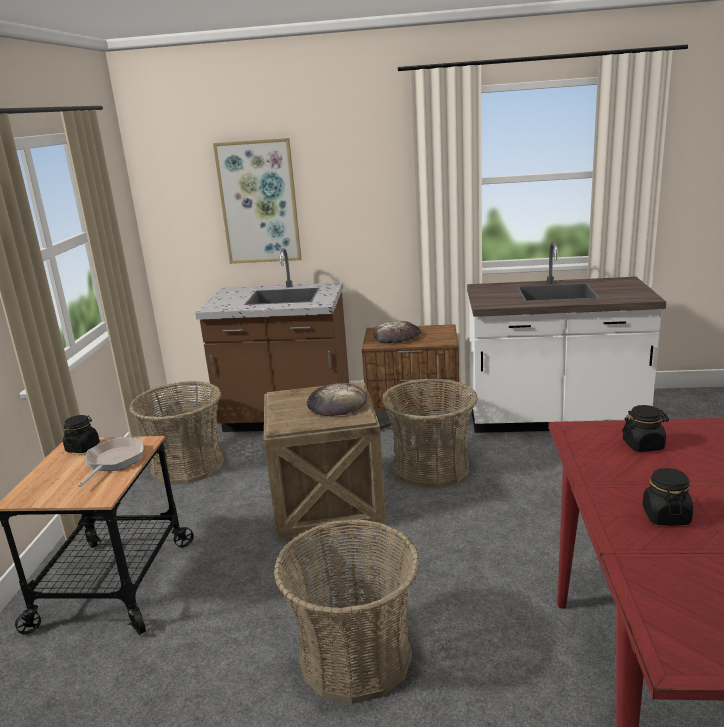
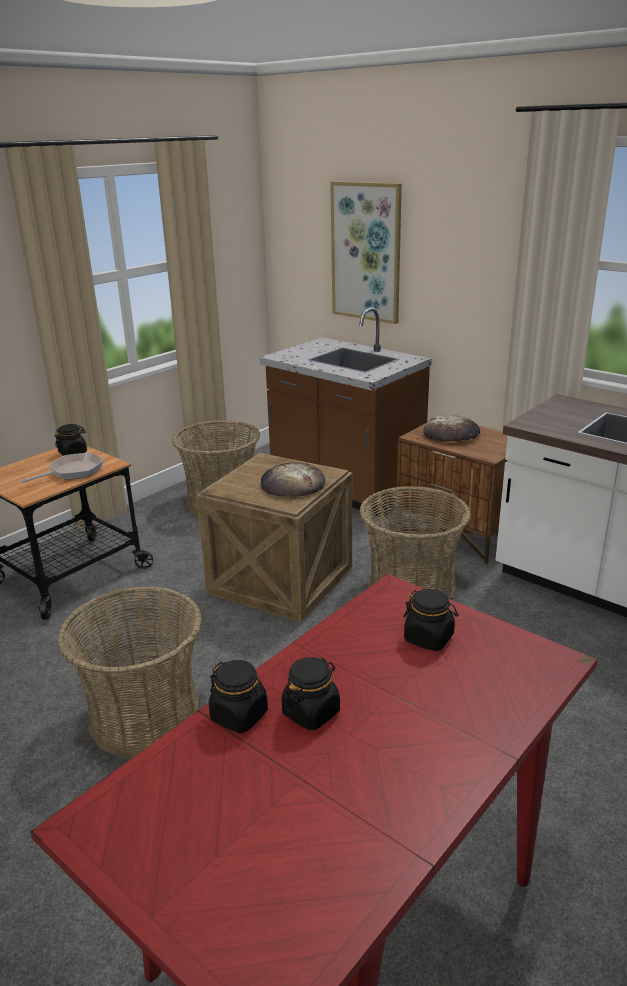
camera: 35 degrees right, 5 degrees up
none -> black jar [209,660,268,733]

